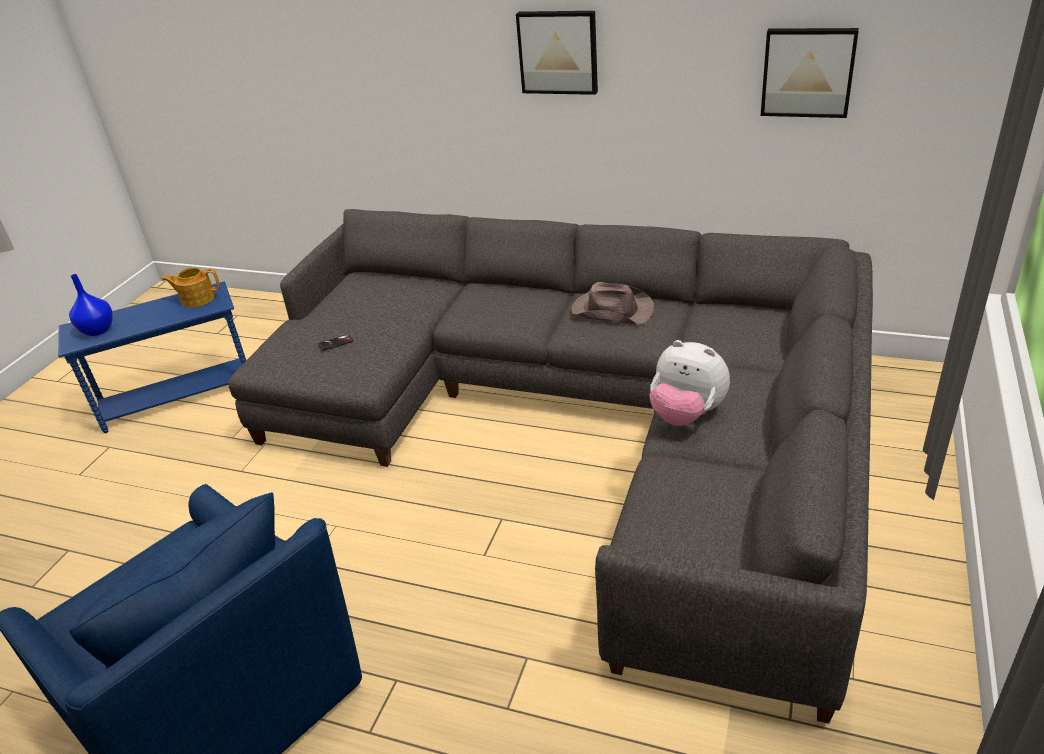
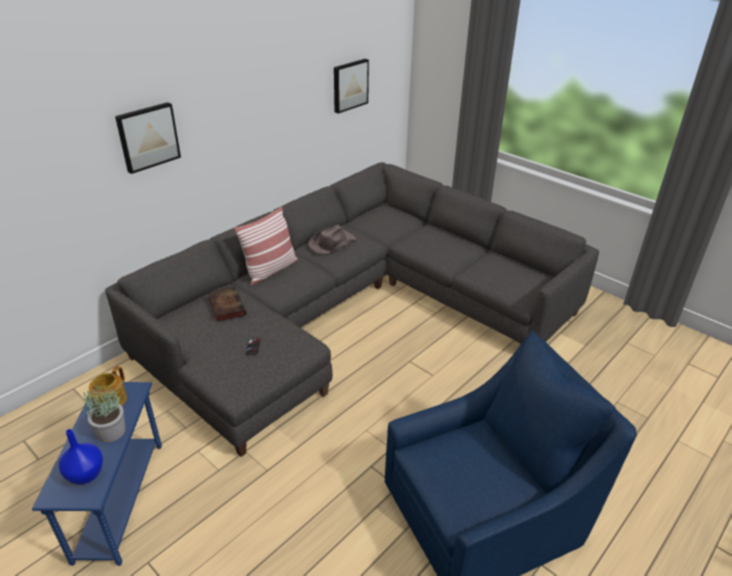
camera: 70 degrees left, 0 degrees up
picture [516,11,598,95] -> picture moved to [115,102,181,174]
plush toy [649,340,730,426] -> none
none -> potted plant [83,384,125,442]
none -> book [208,287,246,322]
none -> pillow [233,207,298,286]

